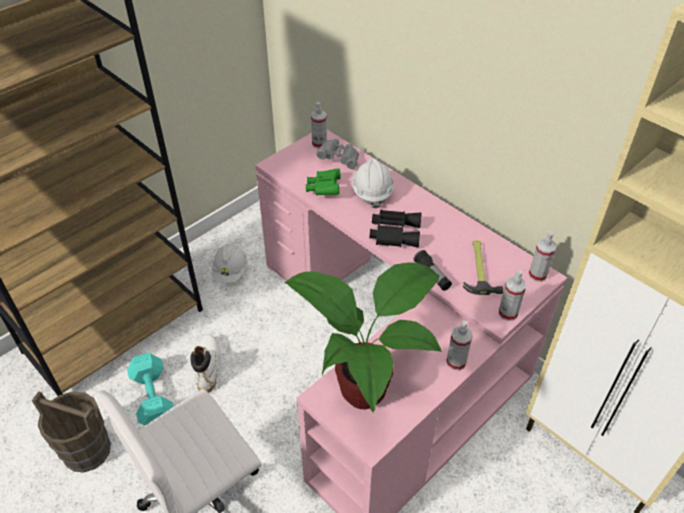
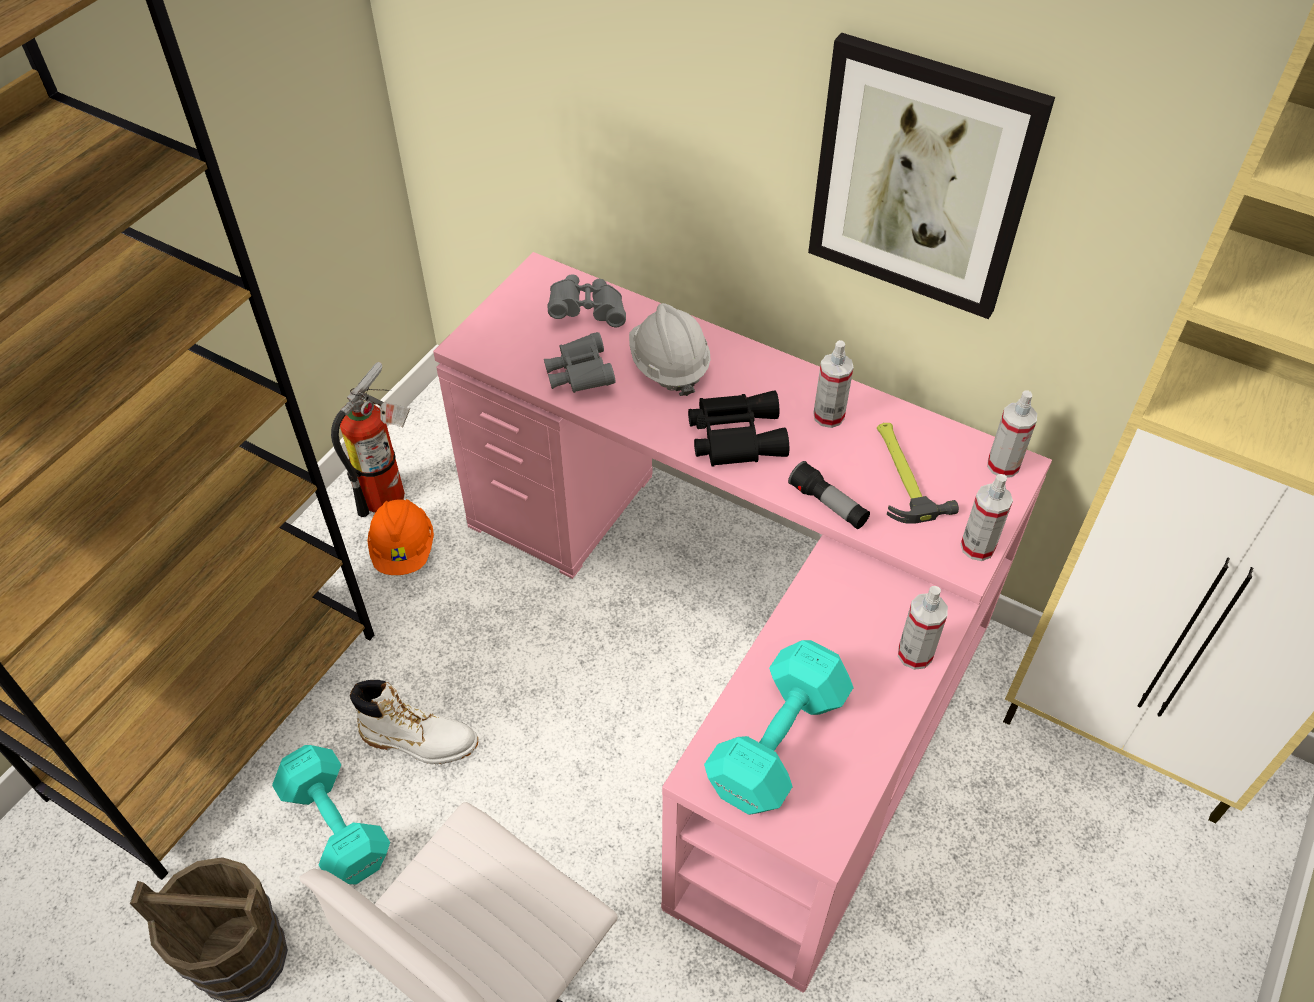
camera: 15 degrees left, 5 degrees up
white boot [190,334,221,393] -> white boot turned 120 degrees clockwise [350,680,478,765]
white hard hat [212,244,248,283] -> orange hard hat [367,499,434,575]
potted plant [285,262,442,412] -> turquoise dumbbell [704,640,853,815]
green binoculars [306,169,341,195] -> grey binoculars [544,332,616,393]
spray bottle [311,102,327,149] -> spray bottle moved to [813,340,854,428]
none -> fire extinguisher [331,362,410,517]
none -> picture [808,32,1055,319]

